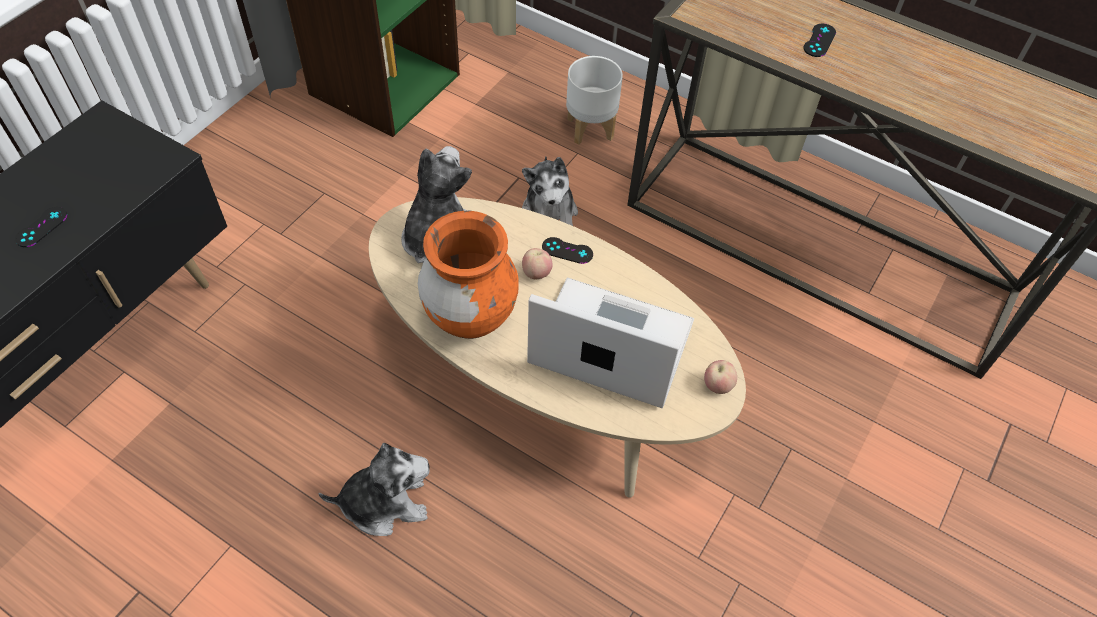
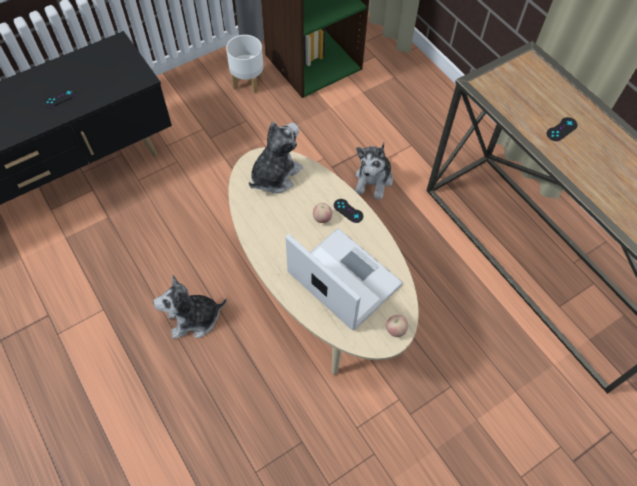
camera: 25 degrees right, 5 degrees up
plush toy [319,443,429,536] -> plush toy turned 150 degrees clockwise [153,275,227,339]
orange vase [418,211,519,339] -> none
white planter [566,56,623,145] -> white planter moved to [226,35,263,94]

